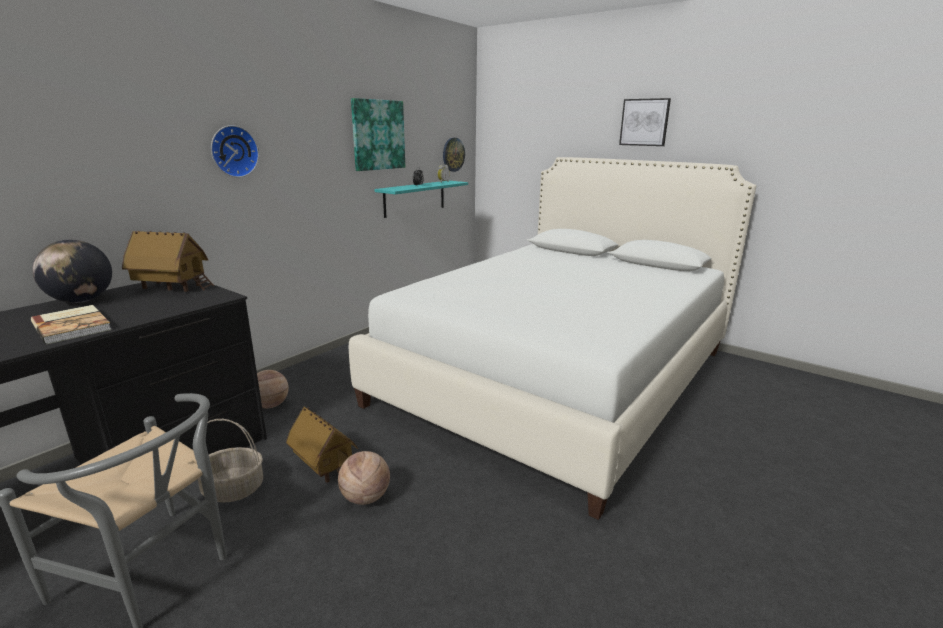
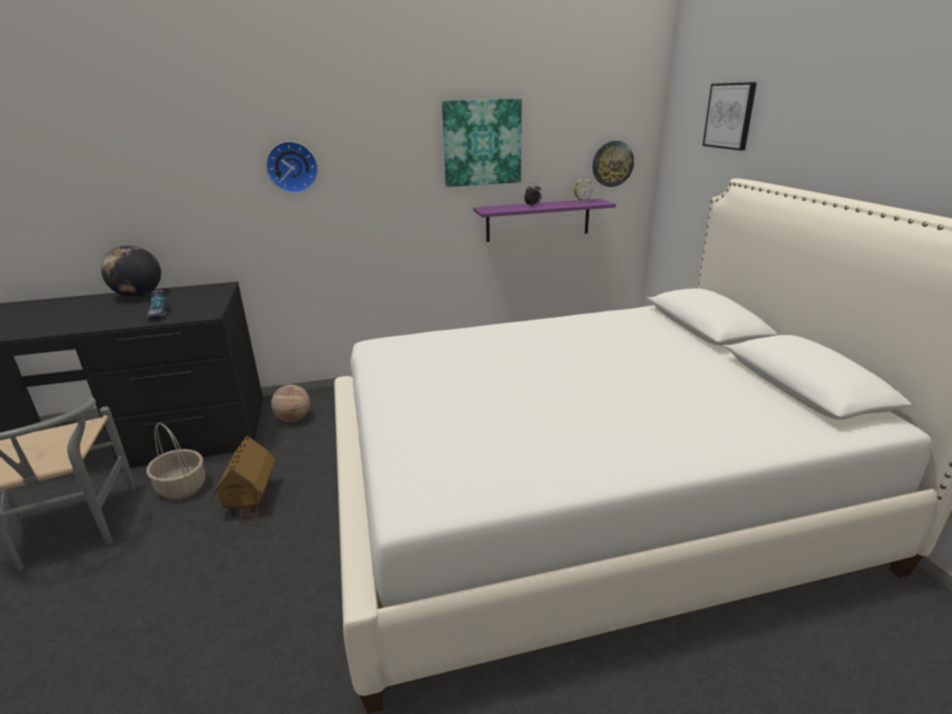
camera: 40 degrees right, 5 degrees up
book [31,305,112,344] -> none
toy house [122,231,214,292] -> none
basketball [338,451,390,505] -> none
turquoise shelf [374,181,468,218] -> purple shelf [473,198,616,242]
picture [619,98,671,146] -> picture moved to [703,82,757,151]
none -> shoe [146,290,170,320]

